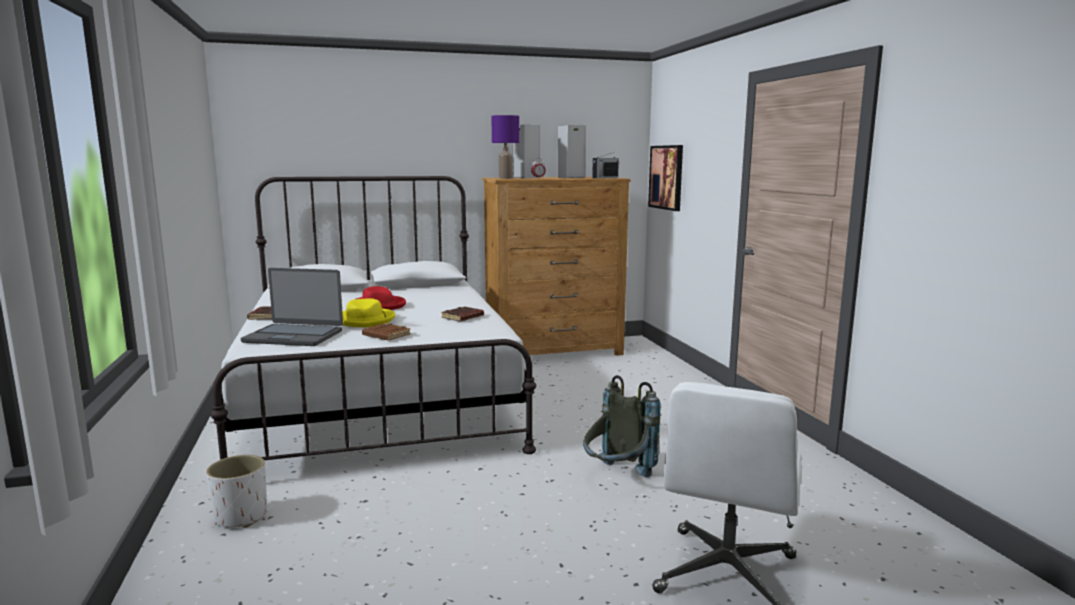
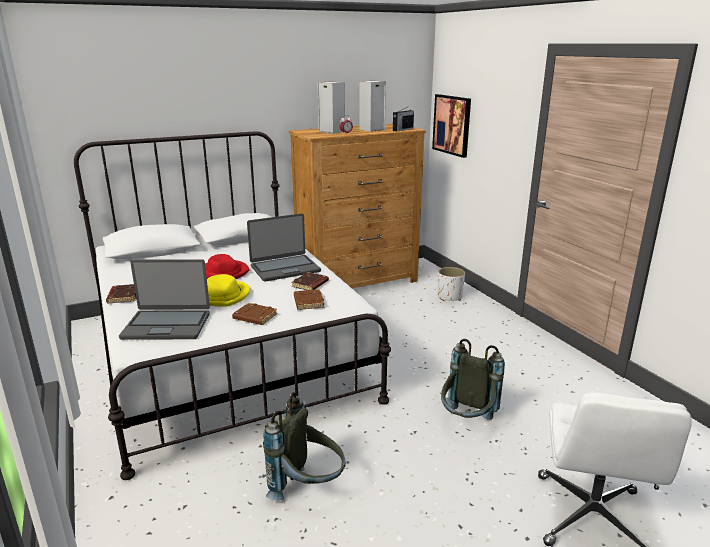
camera: 10 degrees left, 10 degrees up
white planter [206,455,267,528] -> white planter moved to [438,267,465,301]
purple table lamp [492,115,519,179] -> none
none -> laptop [247,213,321,282]
none -> grey backpack [263,392,346,501]
none -> brown book [294,289,325,310]

